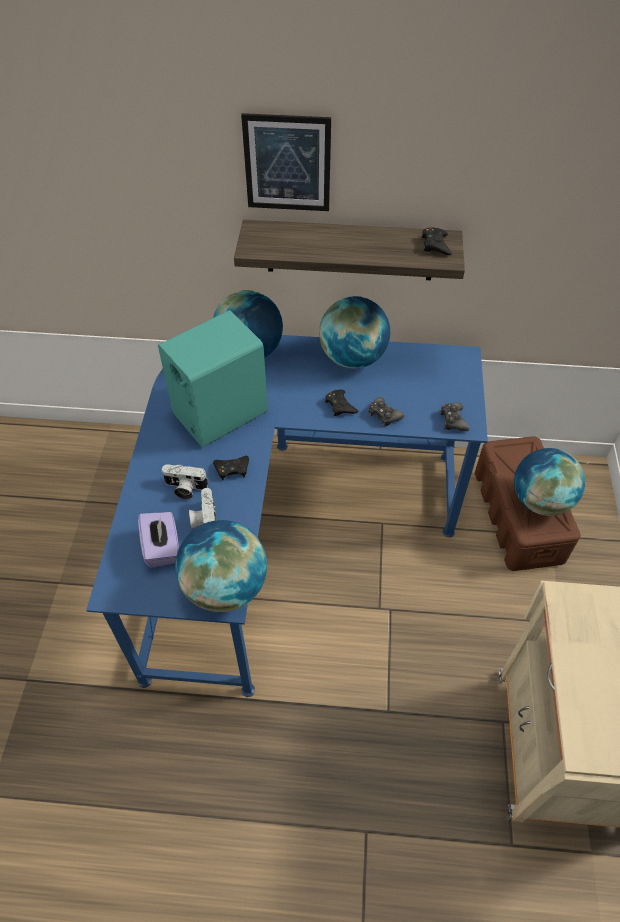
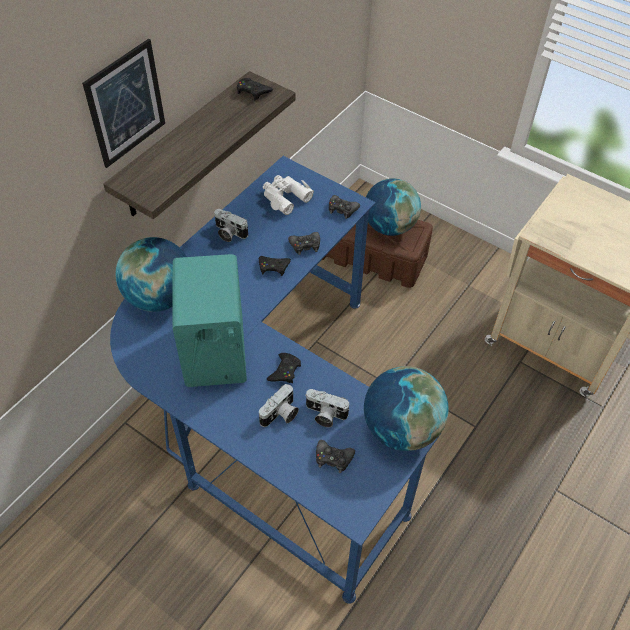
camera: 60 degrees left, 0 degrees up
purple tissue box [138,512,179,568] -> black game controller [316,440,355,473]
globe [319,296,390,369] -> camera [214,209,248,242]
none -> white binoculars [263,175,314,215]

